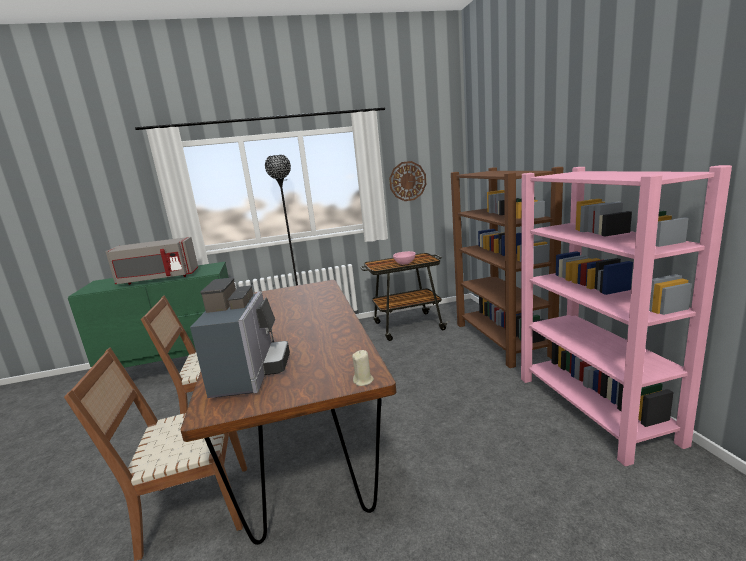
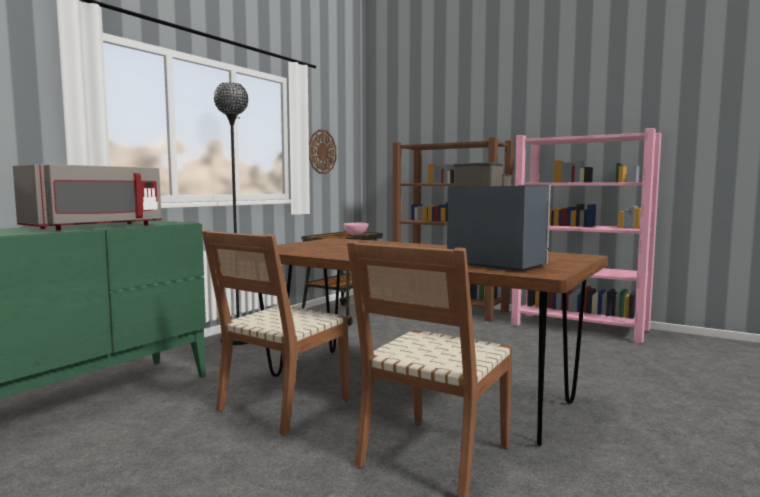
camera: 45 degrees left, 10 degrees down
beige candle [352,350,374,386] -> none

